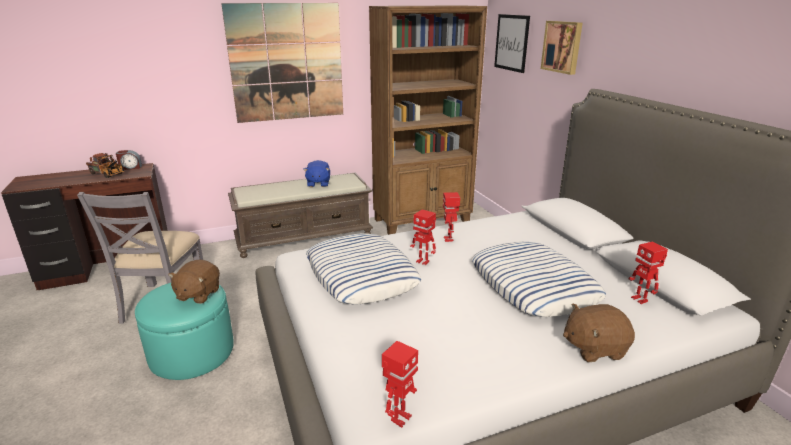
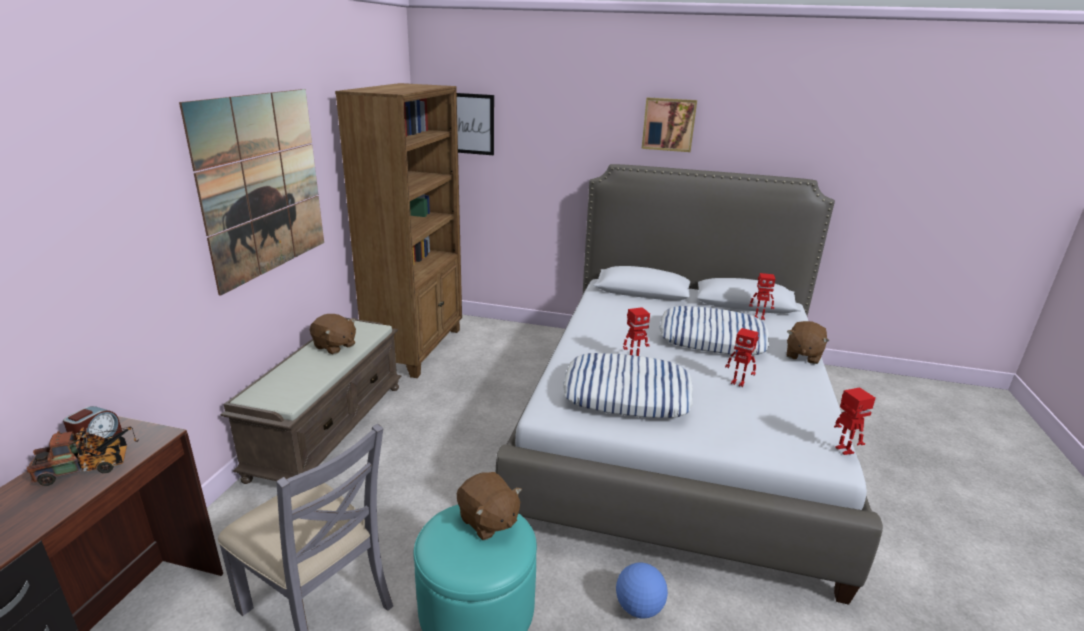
camera: 55 degrees left, 0 degrees up
blue plush toy [303,160,330,187] -> brown plush toy [310,314,356,354]
toy robot [443,192,460,242] -> toy robot moved to [725,328,759,387]
picture [541,21,583,75] -> picture moved to [642,97,697,152]
none -> football [616,562,668,619]

